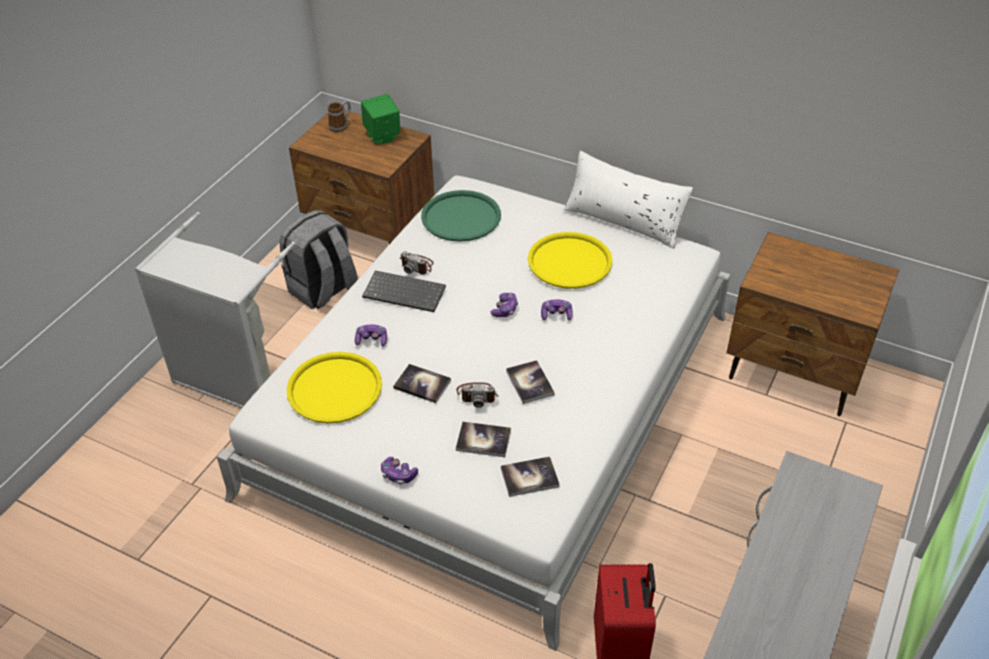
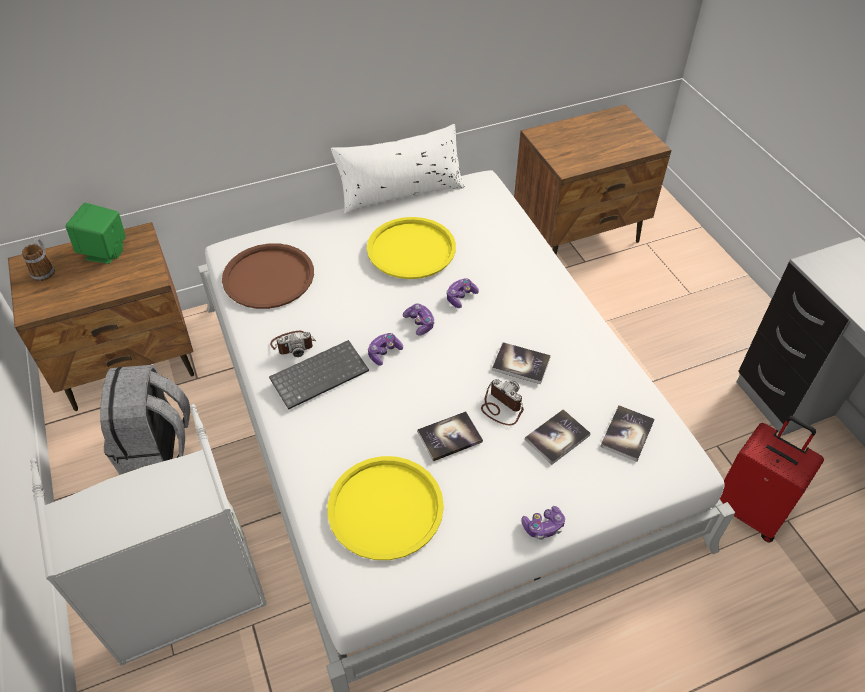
camera: 50 degrees left, 5 degrees up
game controller [355,325,387,346] -> game controller moved to [368,333,403,366]
green tray [421,190,501,242] -> brown tray [222,243,314,309]
camera [456,382,499,408] -> camera turned 90 degrees counterclockwise [481,379,524,425]

